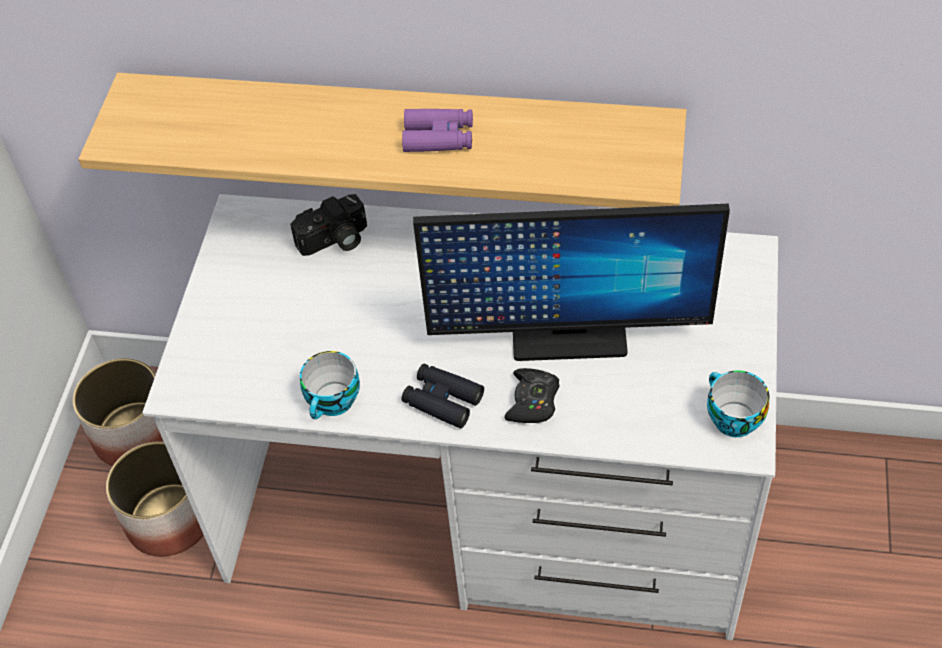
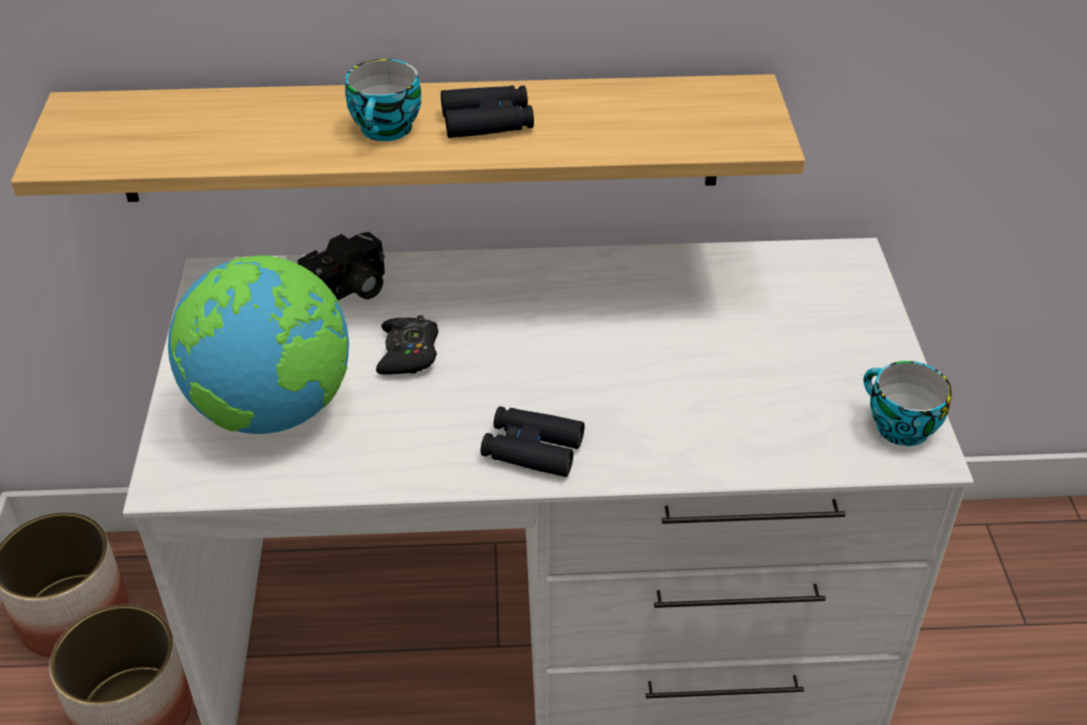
camera: 15 degrees left, 10 degrees down
cup [300,351,360,419] -> cup moved to [345,59,421,141]
purple binoculars [402,109,473,152] -> black binoculars [441,86,534,138]
monitor [413,204,730,361] -> none
black game controller [504,368,559,423] -> black game controller moved to [376,315,438,375]
none -> globe [168,255,349,434]

